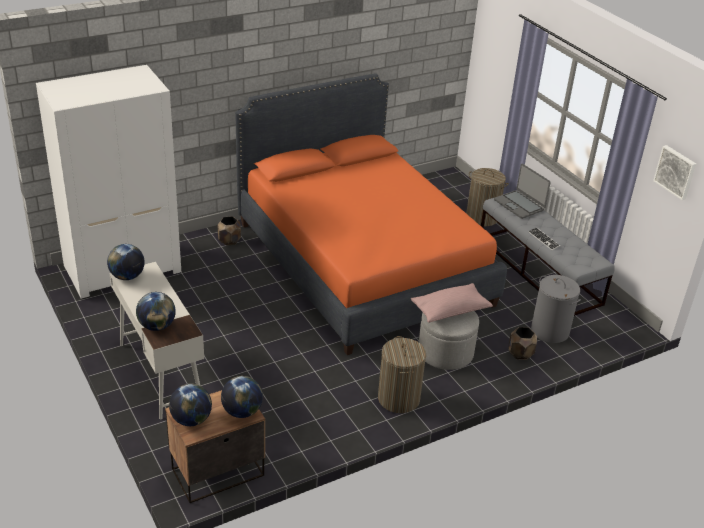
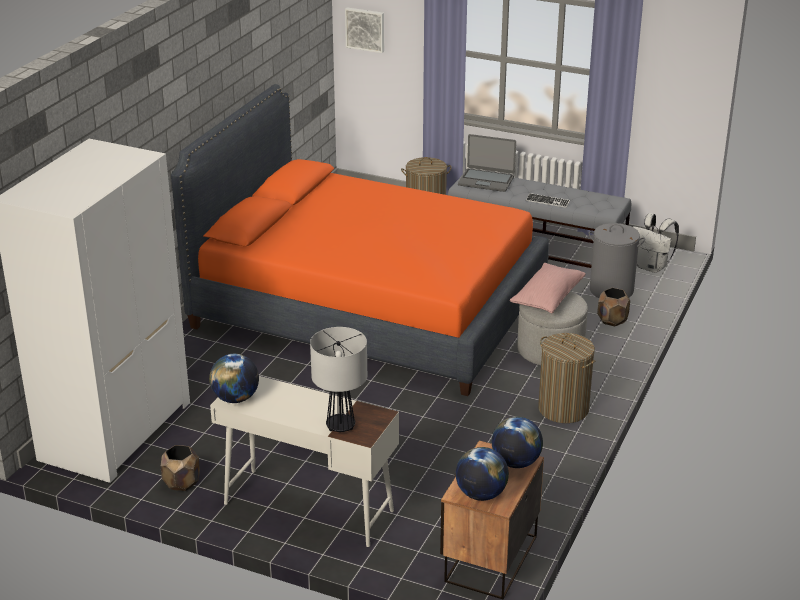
camera: 35 degrees left, 5 degrees down
globe [136,292,176,331] -> table lamp [310,327,367,432]
brown planter [217,216,241,246] -> brown planter moved to [160,445,200,491]
picture [653,145,696,200] -> picture moved to [345,7,384,53]
none -> white backpack [633,213,679,273]

